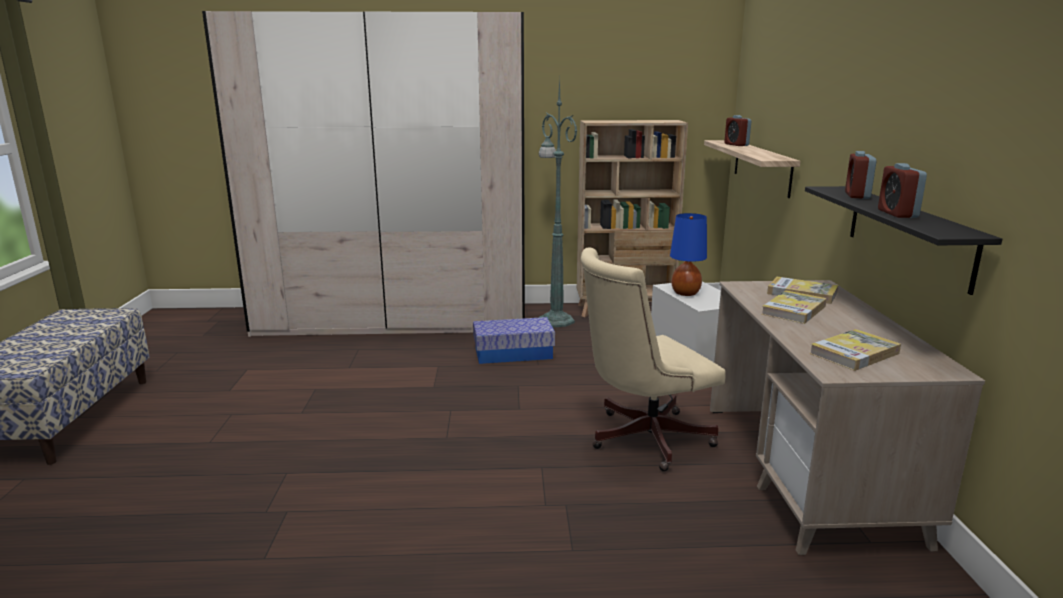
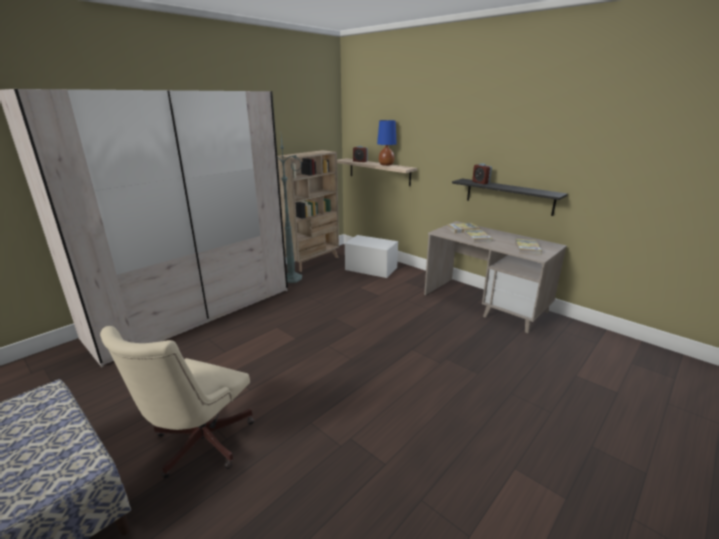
camera: 45 degrees left, 5 degrees up
storage box [473,317,555,364] -> none
beige office chair [581,247,726,472] -> beige office chair moved to [100,326,254,478]
blue table lamp [670,213,707,296] -> blue table lamp moved to [377,120,397,166]
alarm clock [878,163,927,218] -> none

